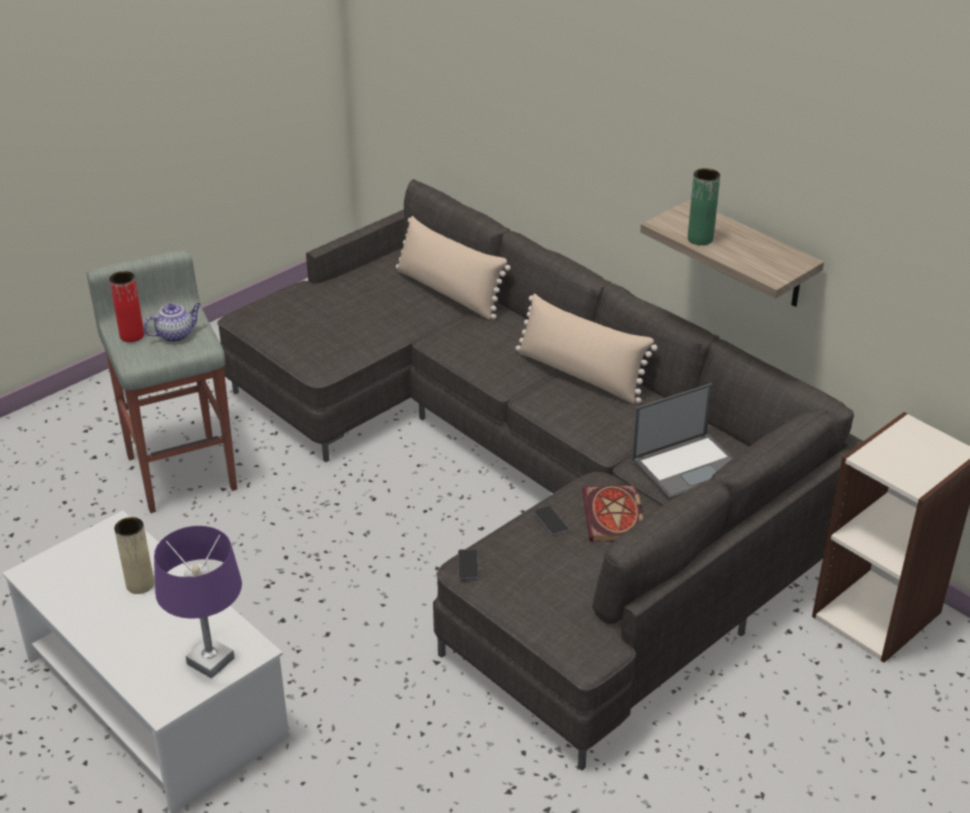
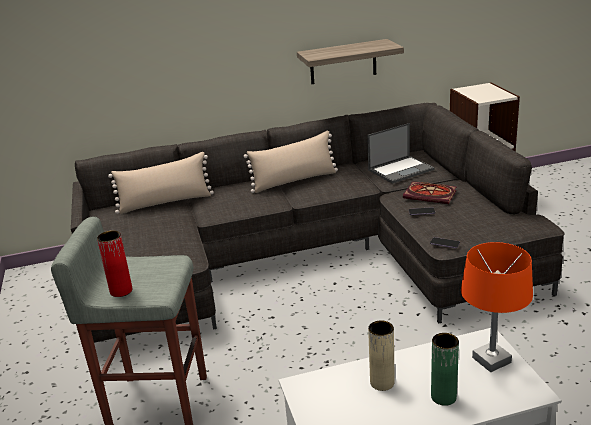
camera: 60 degrees left, 10 degrees down
teapot [143,303,201,342] -> none
purple table lamp [154,526,242,679] -> orange table lamp [461,242,533,372]
laptop [632,383,733,500] -> laptop turned 60 degrees clockwise [367,123,434,184]
green vase [688,168,720,245] -> green vase moved to [431,333,459,406]

